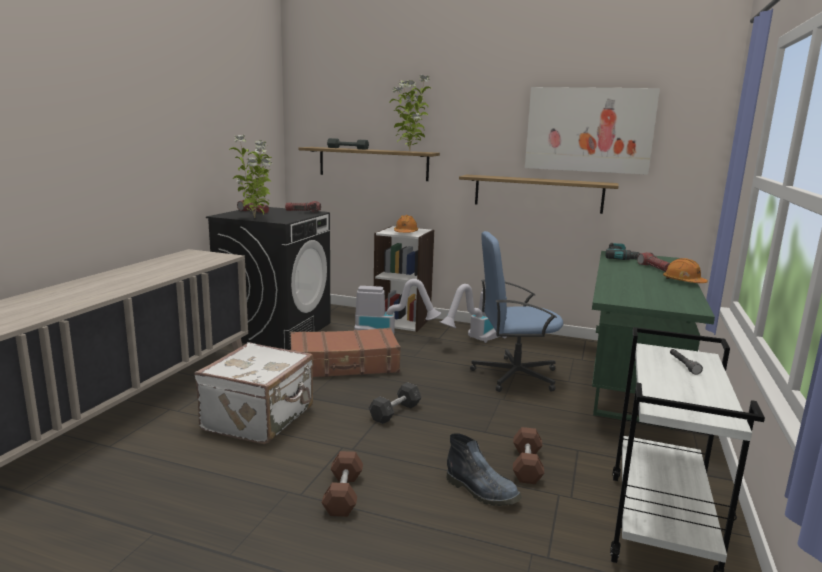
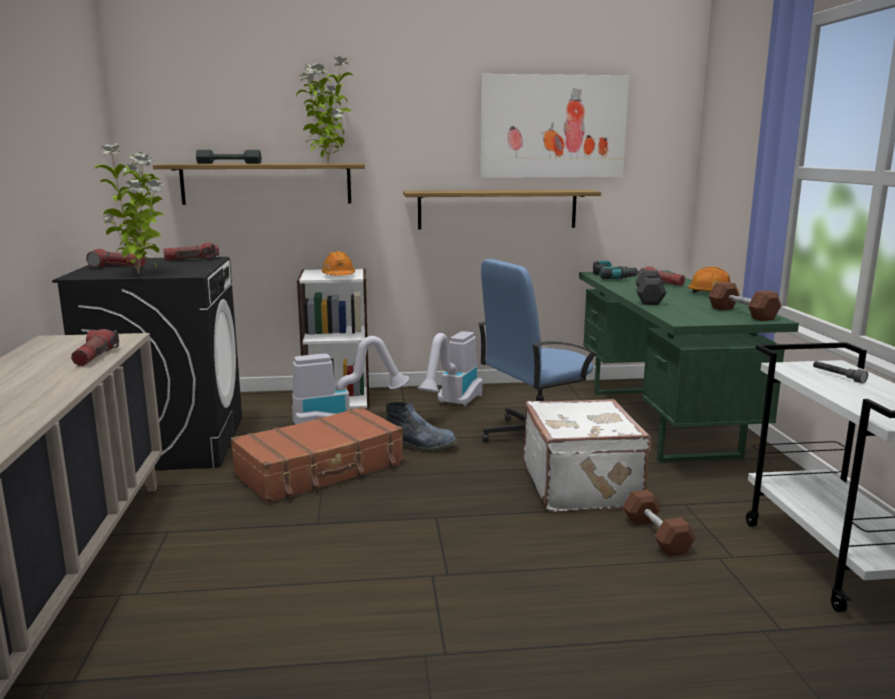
camera: 25 degrees left, 0 degrees up
white suitcase [194,342,313,444] -> white suitcase moved to [523,399,651,512]
brown dumbbell [322,451,363,517] -> brown dumbbell moved to [708,282,781,321]
grey dumbbell [369,382,422,424] -> grey dumbbell moved to [635,270,667,305]
boot [447,433,522,506] -> boot moved to [386,402,458,453]
none -> flashlight [71,329,119,366]

